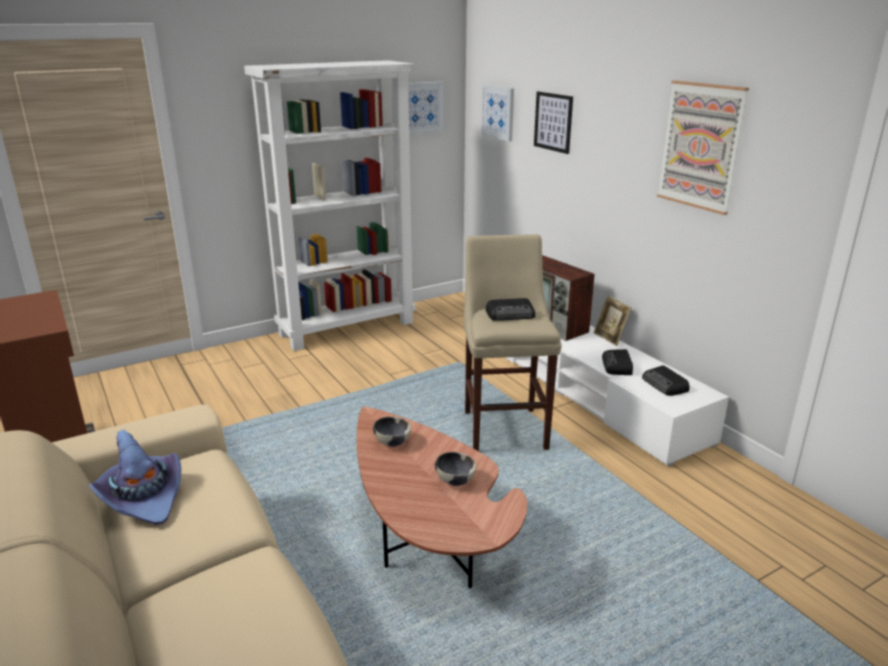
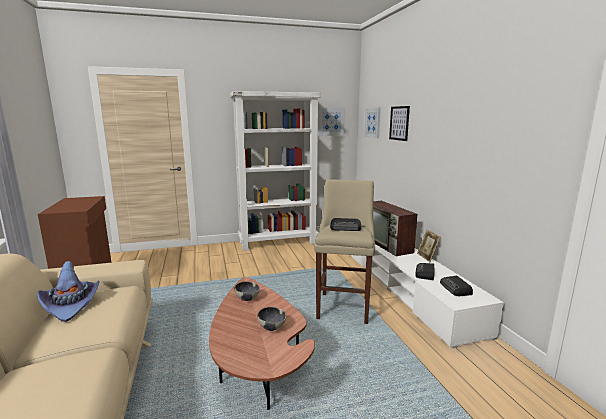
camera: 15 degrees right, 10 degrees down
picture [657,80,749,215] -> none

